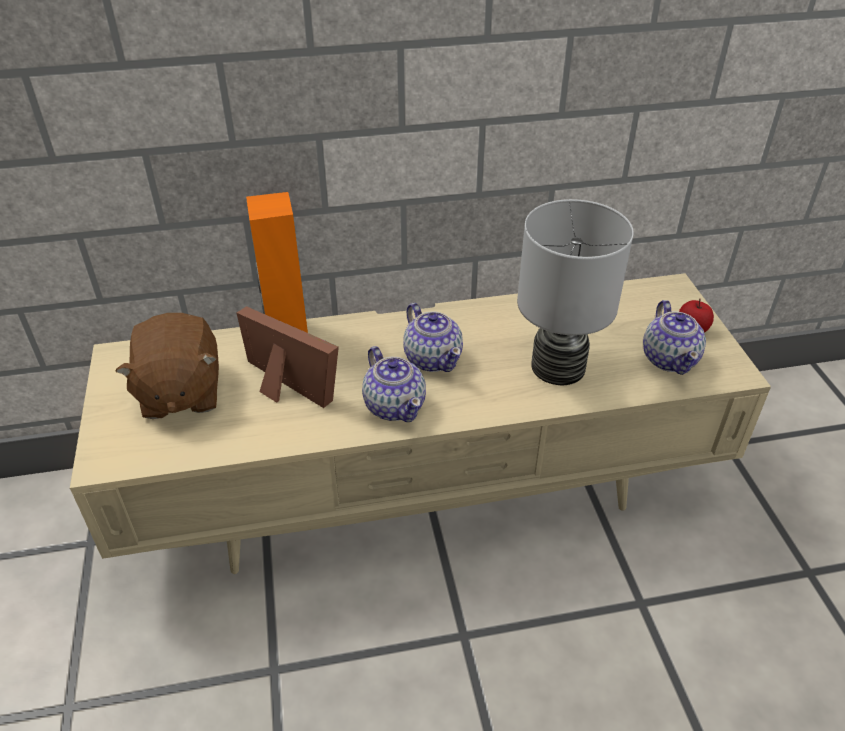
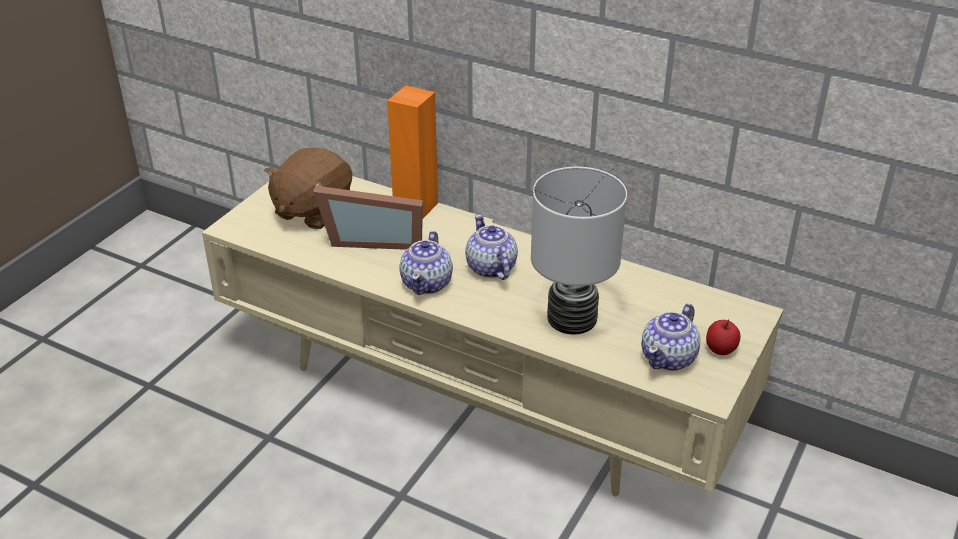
camera: 40 degrees right, 5 degrees down
picture frame [237,306,339,408] -> picture frame turned 105 degrees clockwise [313,186,423,250]
teapot [403,303,463,372] -> teapot turned 150 degrees clockwise [465,214,518,280]

